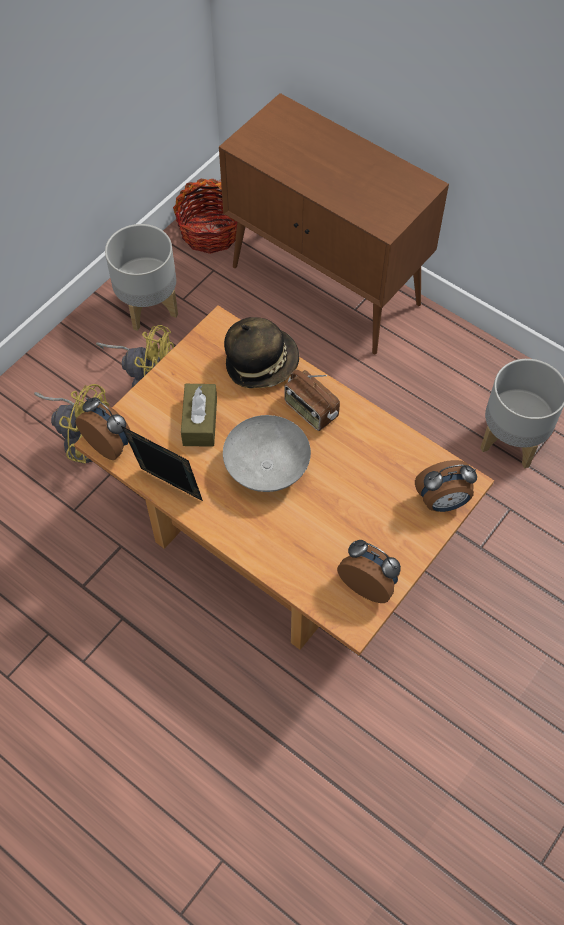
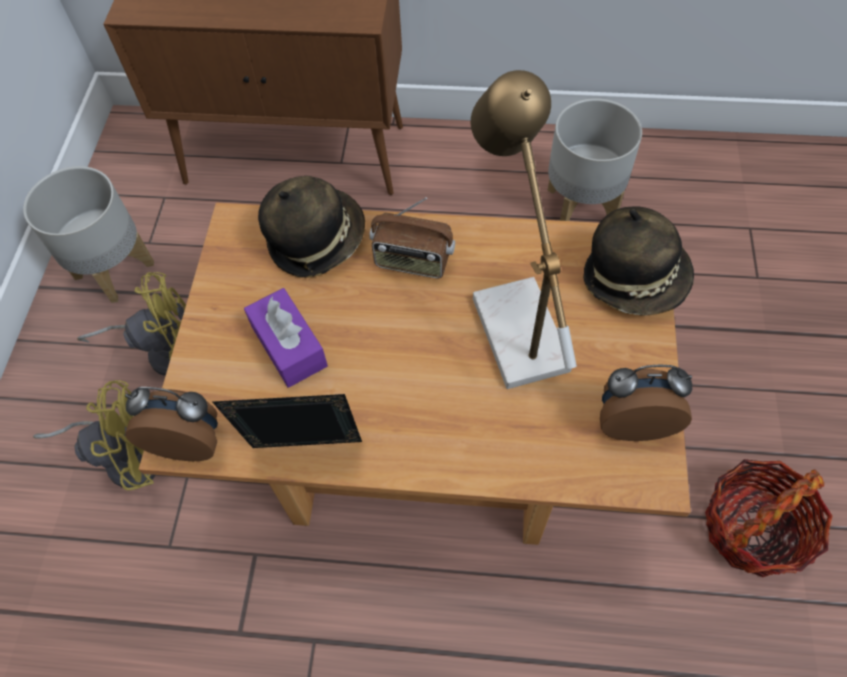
camera: 30 degrees left, 0 degrees up
basket [173,179,237,254] -> basket moved to [705,459,832,577]
brown tissue box [181,384,217,447] -> purple tissue box [244,288,328,388]
grey bowl [223,415,311,492] -> none
alarm clock [415,460,477,512] -> hat [583,207,694,316]
none -> table lamp [471,70,577,389]

